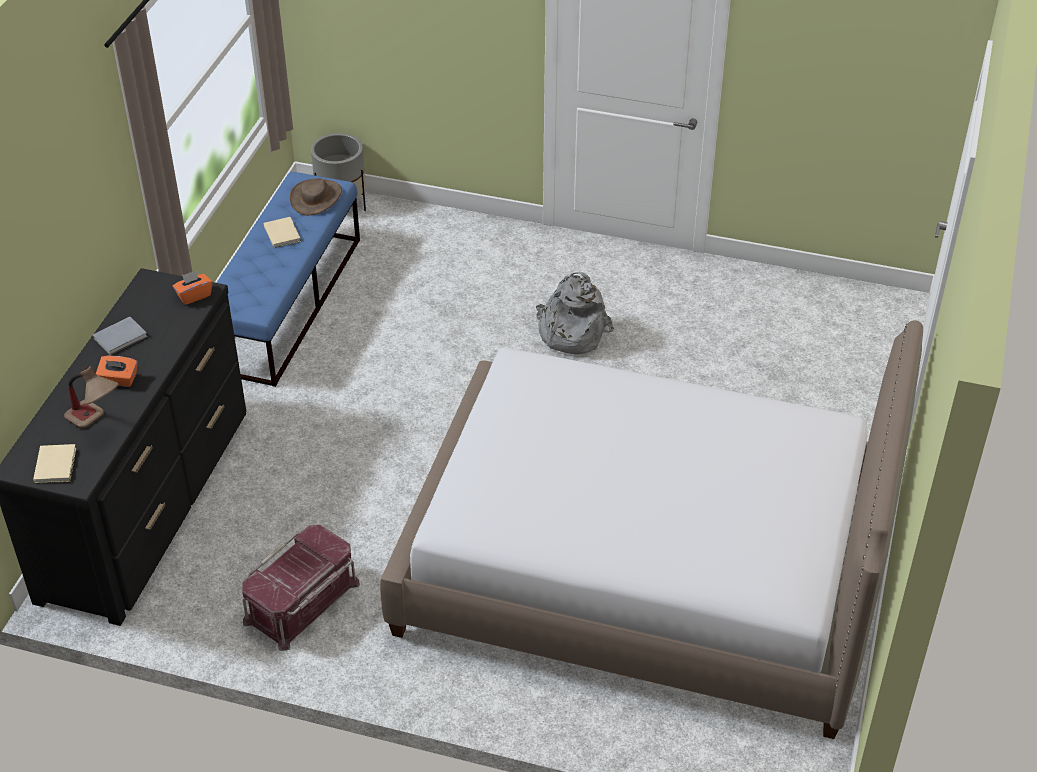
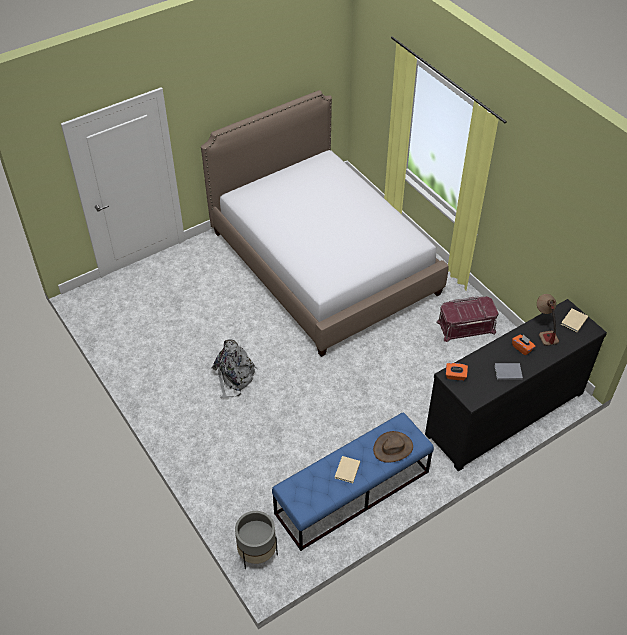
camera: 140 degrees left, 5 degrees up
brown hat [290,178,342,215] -> brown hat moved to [373,431,413,463]

